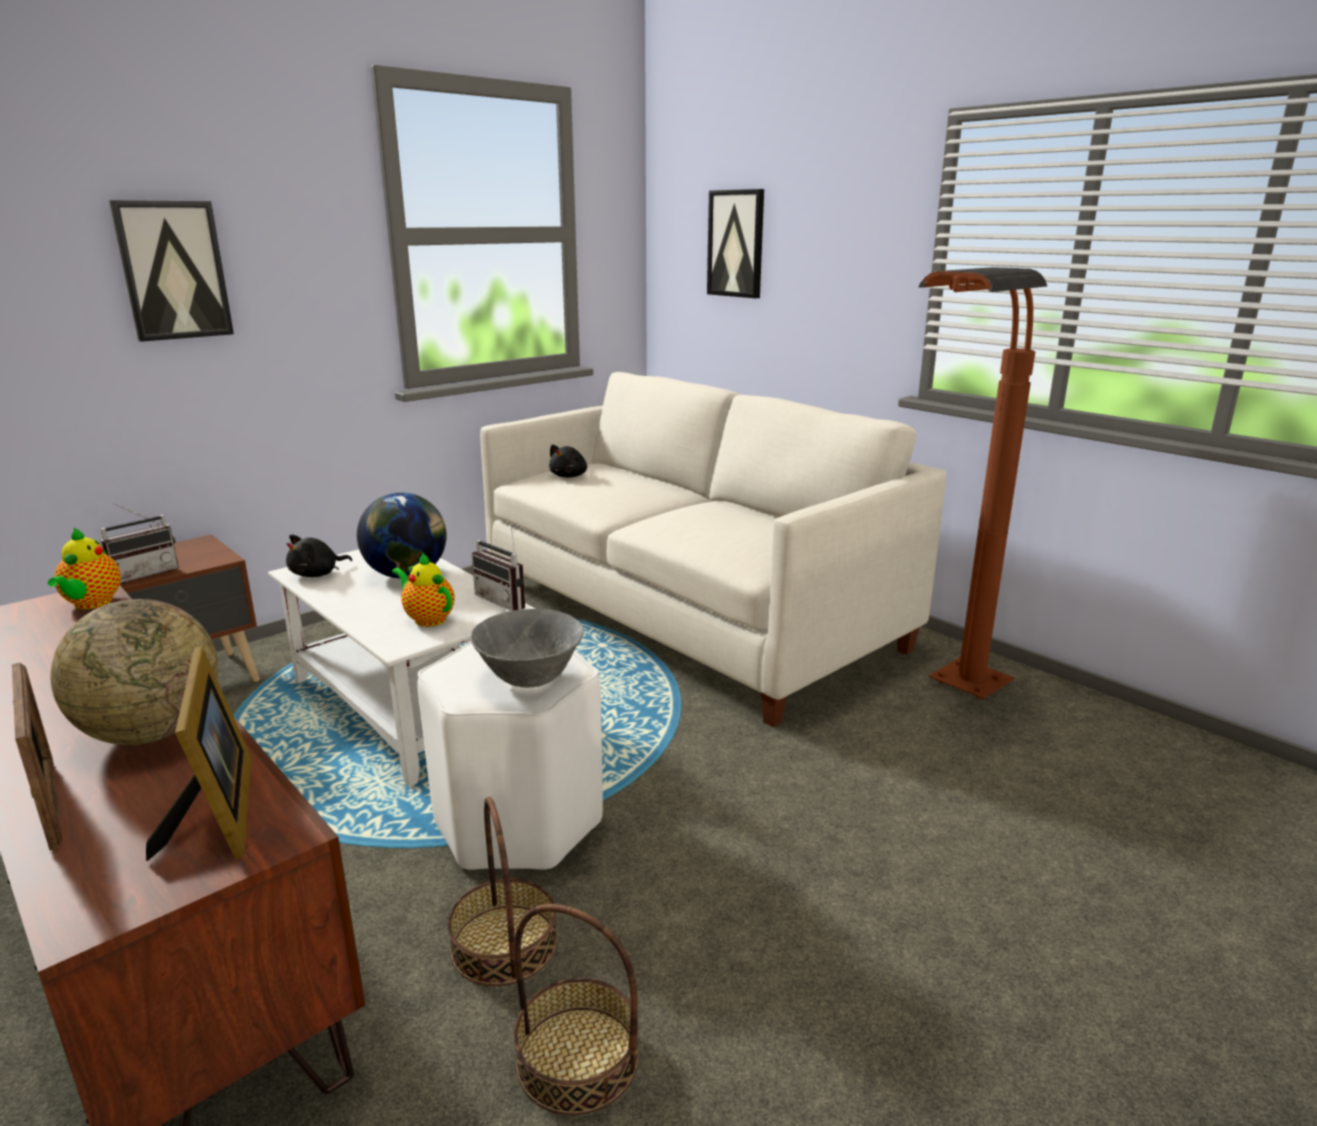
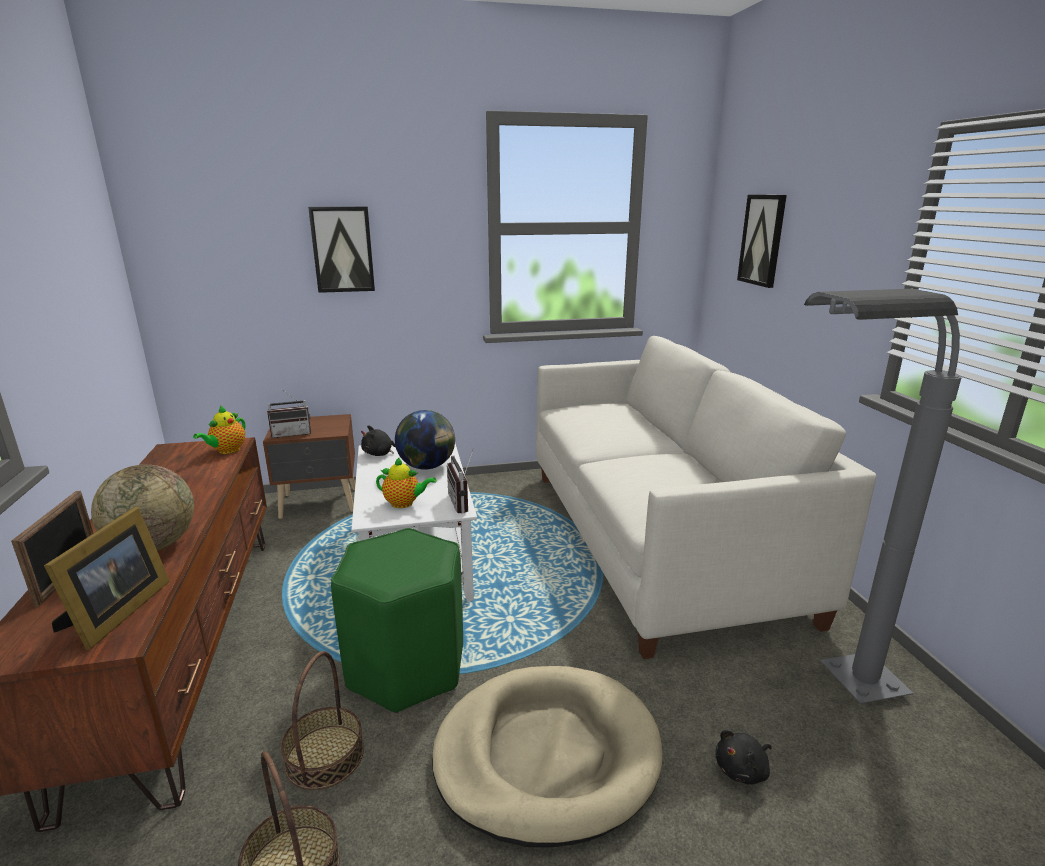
camera: 30 degrees right, 0 degrees up
teapot [392,552,455,627] -> teapot turned 120 degrees clockwise [376,457,437,508]
white stool [417,641,603,871] -> green stool [331,528,463,713]
grey bowl [470,609,584,688] -> none
black plush toy [549,445,587,477] -> black plush toy moved to [715,730,772,785]
brown floor lamp [919,267,1047,699] -> grey floor lamp [804,289,962,704]
none -> beige dog bed [432,666,662,847]

